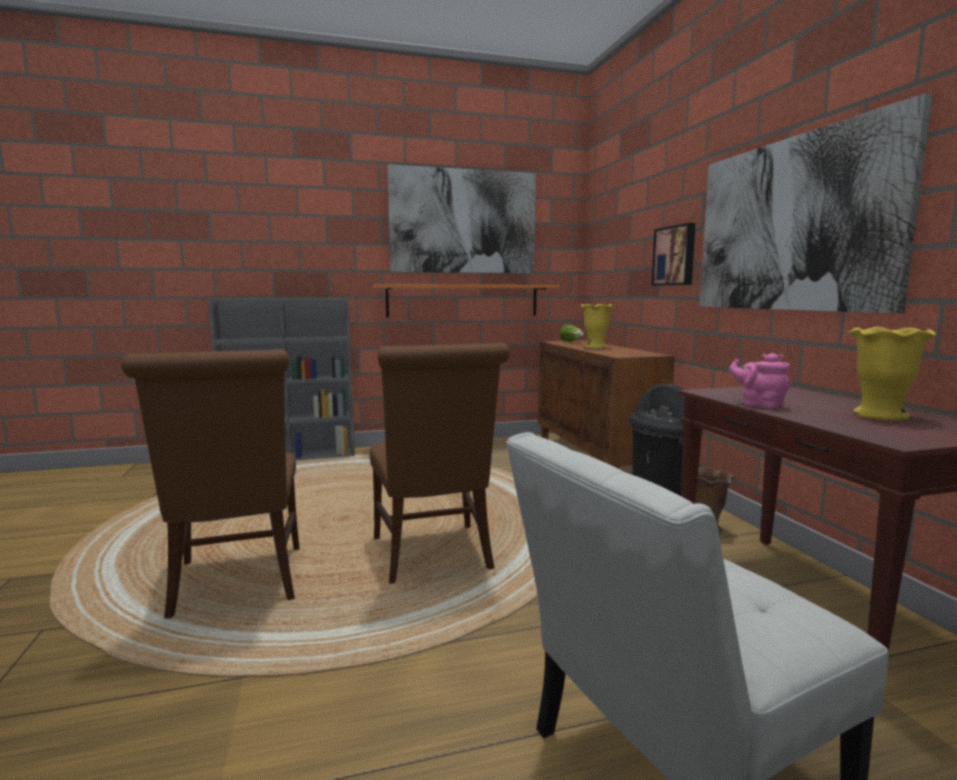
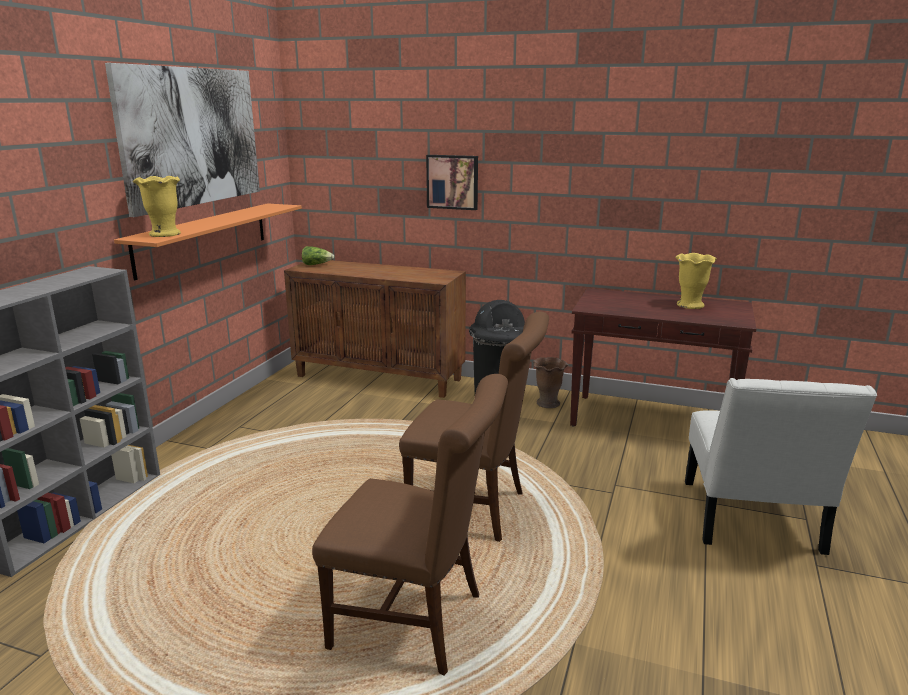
camera: 55 degrees left, 10 degrees up
yellow vase [581,304,615,348] -> yellow vase moved to [133,176,181,237]
picture [699,93,933,314] -> none
pink teapot [729,353,790,409] -> none

